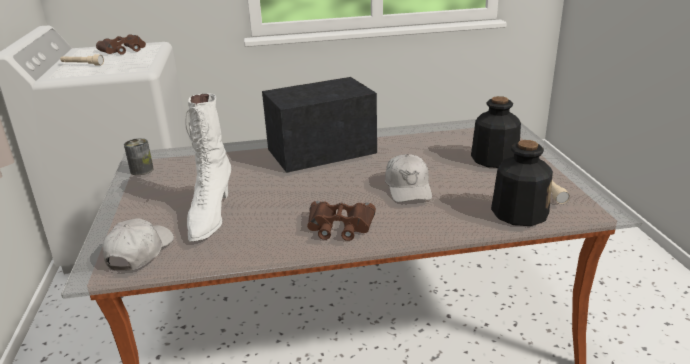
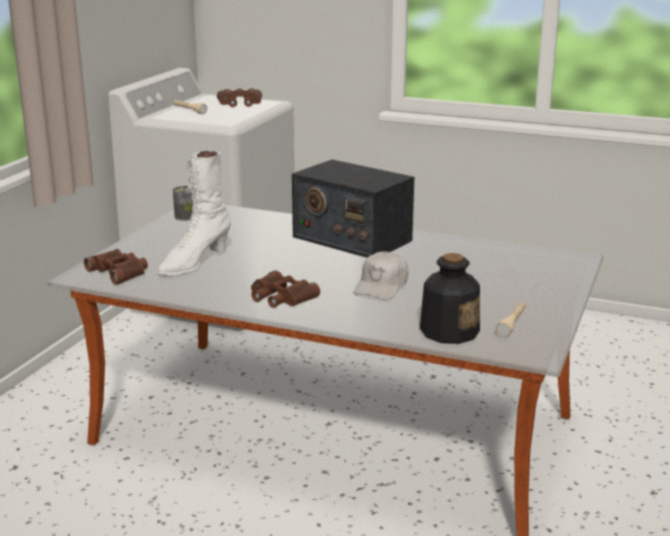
camera: 30 degrees right, 5 degrees down
white cap [103,218,174,271] -> brown binoculars [84,249,148,285]
radio [262,77,377,173] -> radio turned 150 degrees counterclockwise [292,159,414,258]
bottle [471,96,521,168] -> none

